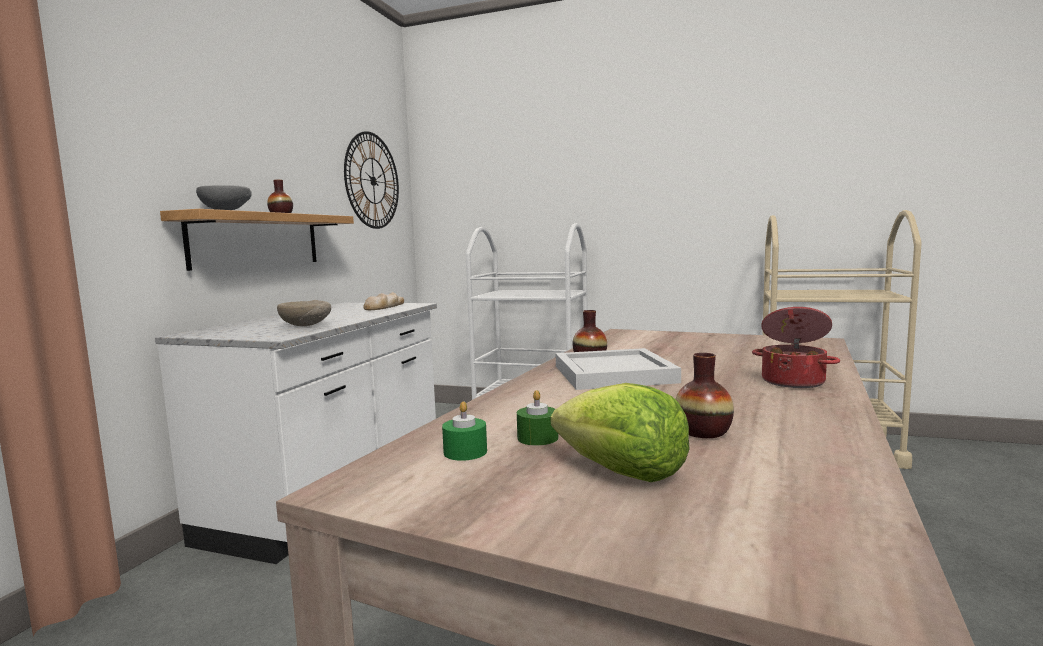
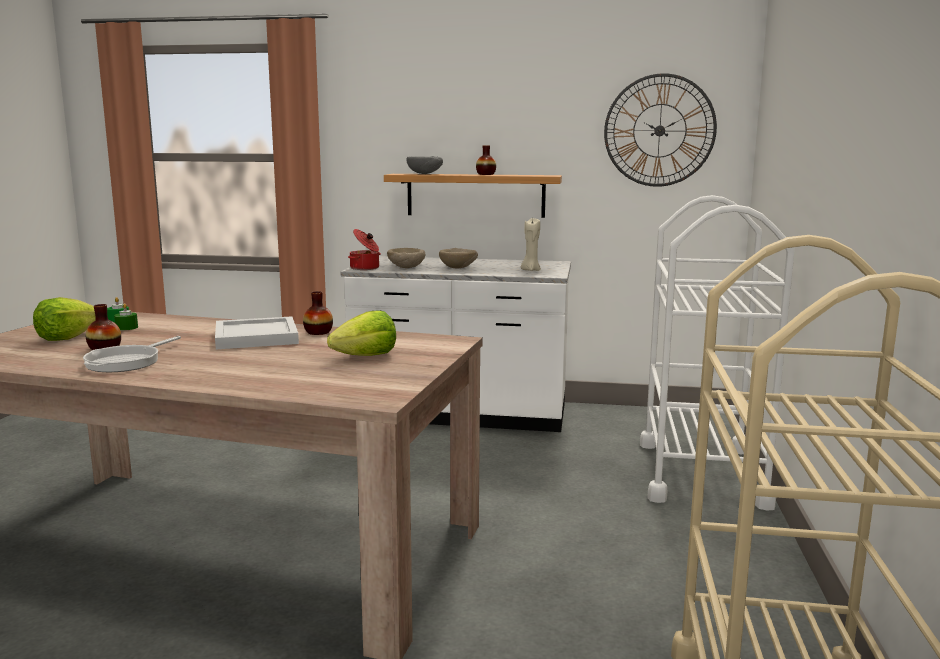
camera: 80 degrees right, 5 degrees up
bread [363,292,404,310] -> beige candle [521,218,541,271]
cooking pot [752,307,840,388] -> cooking pot moved to [348,229,381,270]
none -> frying pan [83,336,181,372]
none -> lettuce [327,310,396,356]
none -> beige bowl [439,248,478,268]

